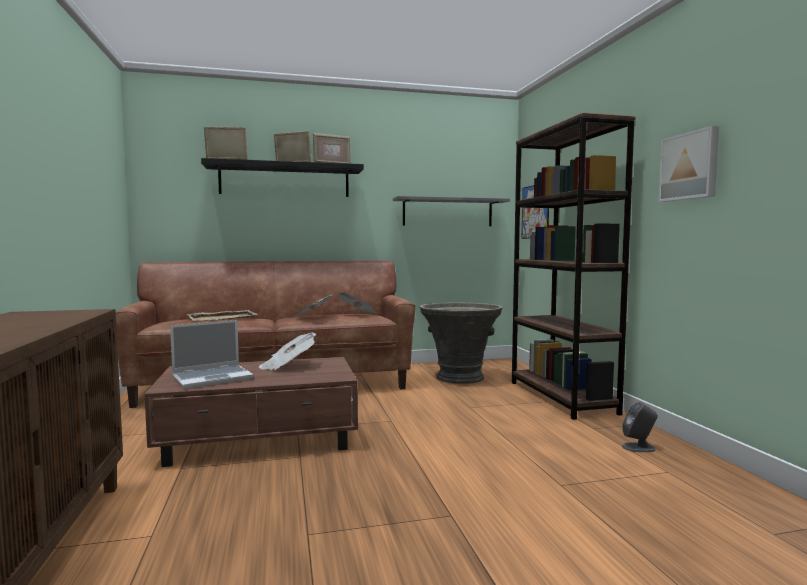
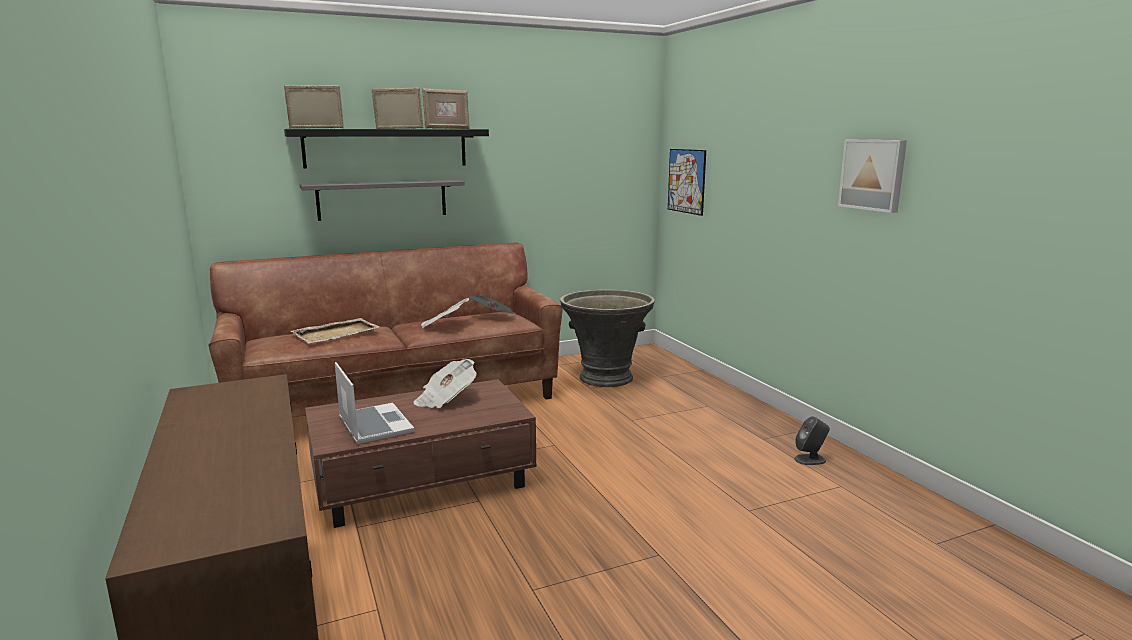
camera: 10 degrees left, 10 degrees up
laptop [170,320,254,389] -> laptop turned 75 degrees counterclockwise [335,362,414,444]
grey shelf [393,196,510,226] -> grey shelf moved to [300,180,465,221]
brown bookcase [512,113,636,420] -> none

